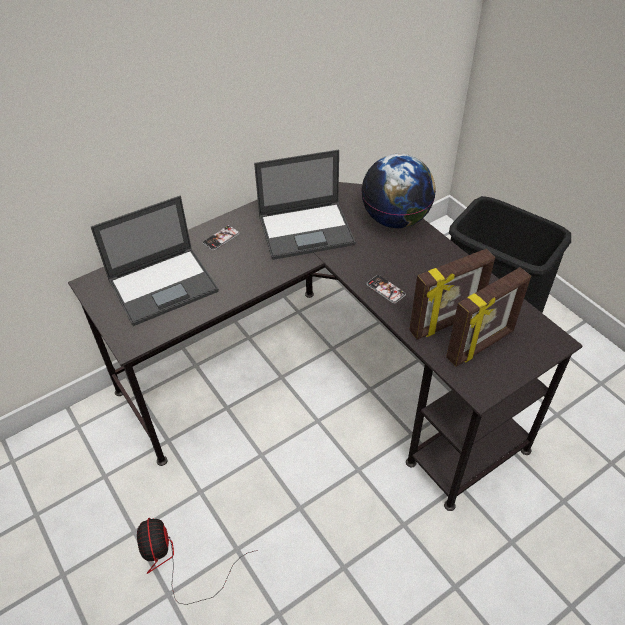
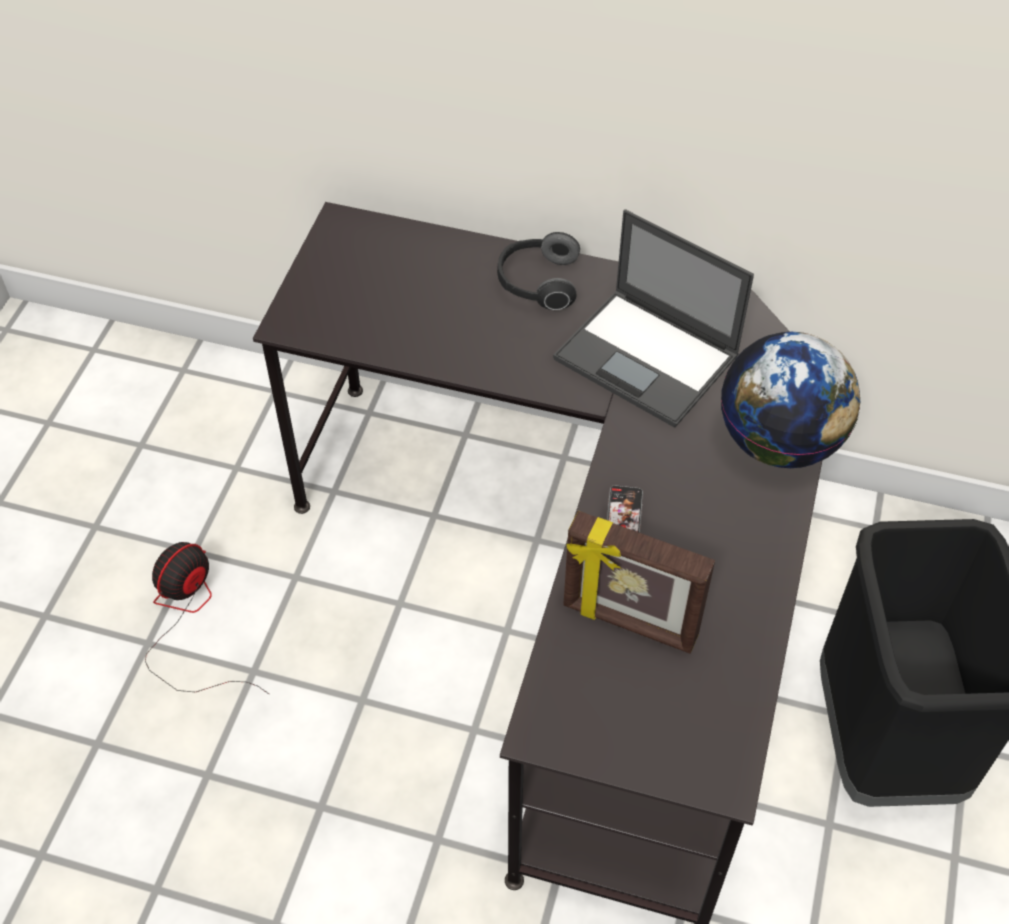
camera: 50 degrees right, 5 degrees up
laptop [91,196,219,326] -> none
phone [203,225,240,251] -> headphones [497,232,580,310]
picture frame [446,267,531,367] -> none

